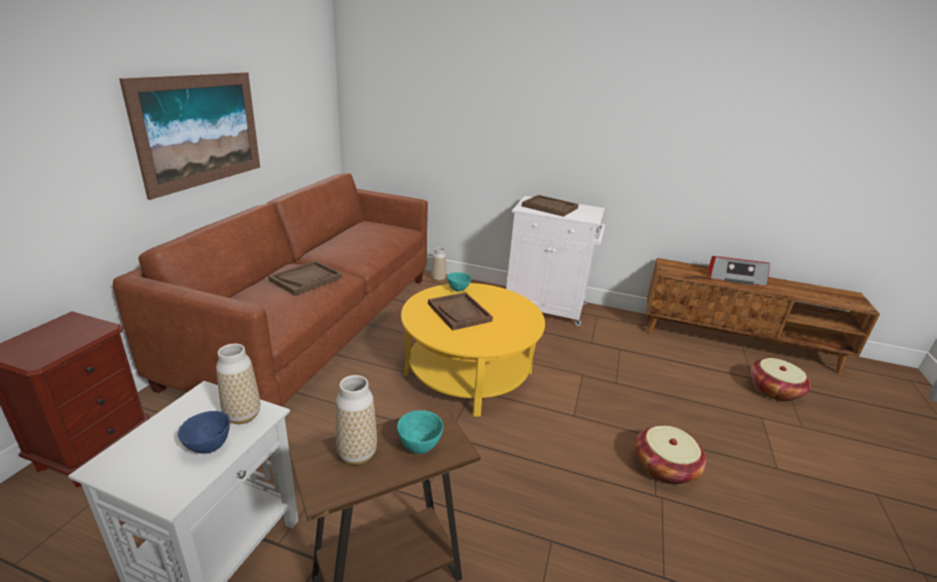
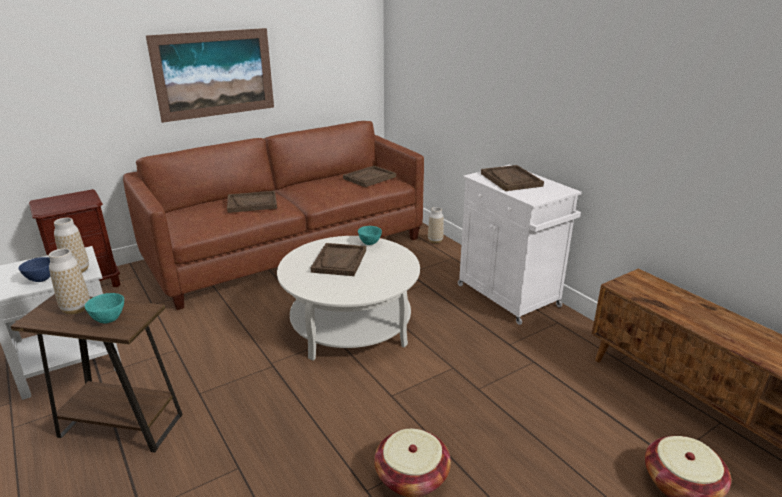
camera: 40 degrees right, 0 degrees up
yellow coffee table [401,283,545,417] -> white coffee table [277,236,420,361]
radio [708,256,770,286] -> none
none -> brown tray [343,166,396,187]

